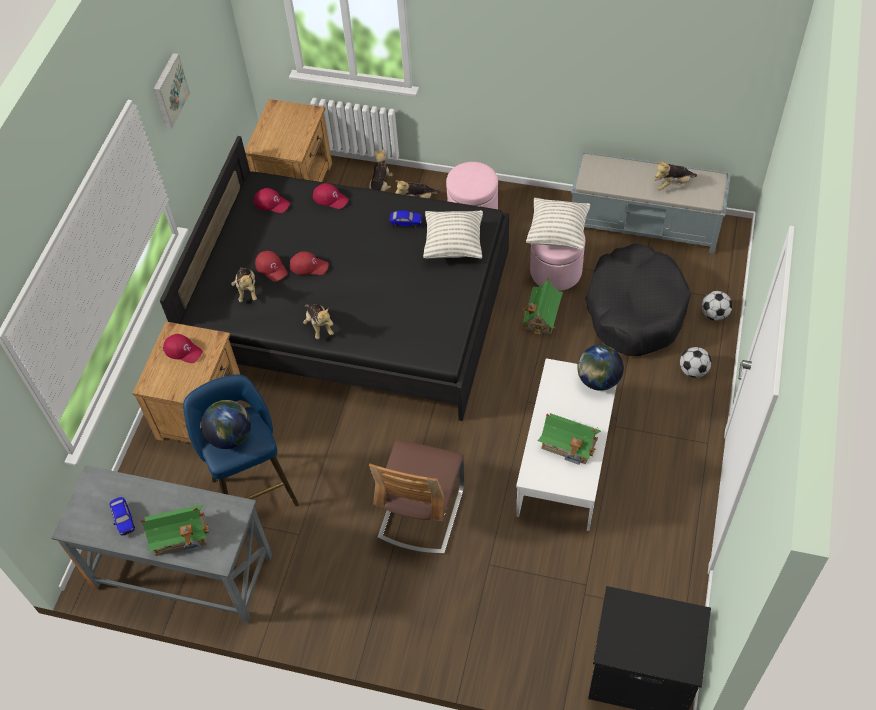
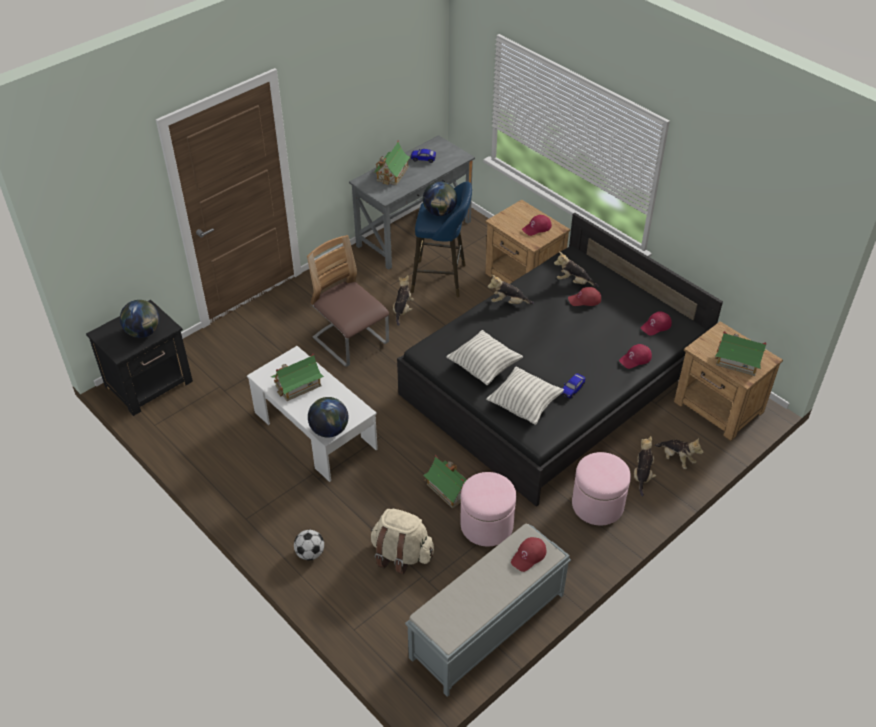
camera: 120 degrees right, 10 degrees down
picture [153,53,190,129] -> none
red cap [290,251,329,275] -> red cap moved to [511,537,546,572]
pillow [526,198,590,250] -> pillow moved to [446,330,523,385]
black dog bed [585,243,691,356] -> beige backpack [371,509,434,574]
plush toy [654,162,697,190] -> plush toy moved to [393,275,414,326]
football [702,291,732,321] -> none
none -> globe [120,300,160,338]
none -> toy house [715,331,767,376]

